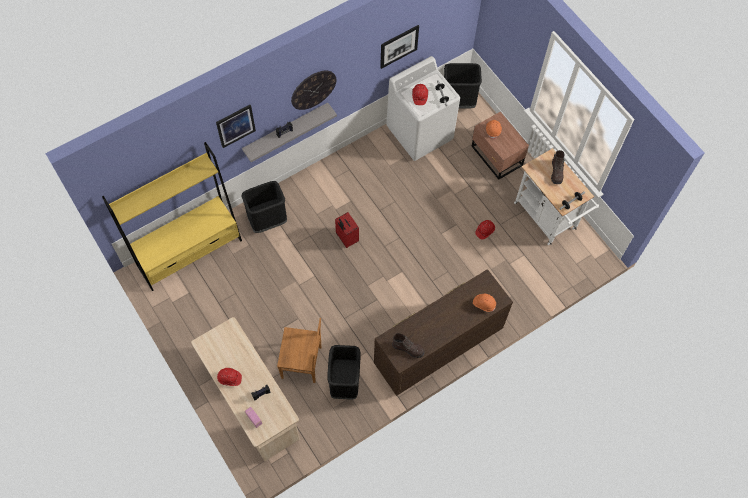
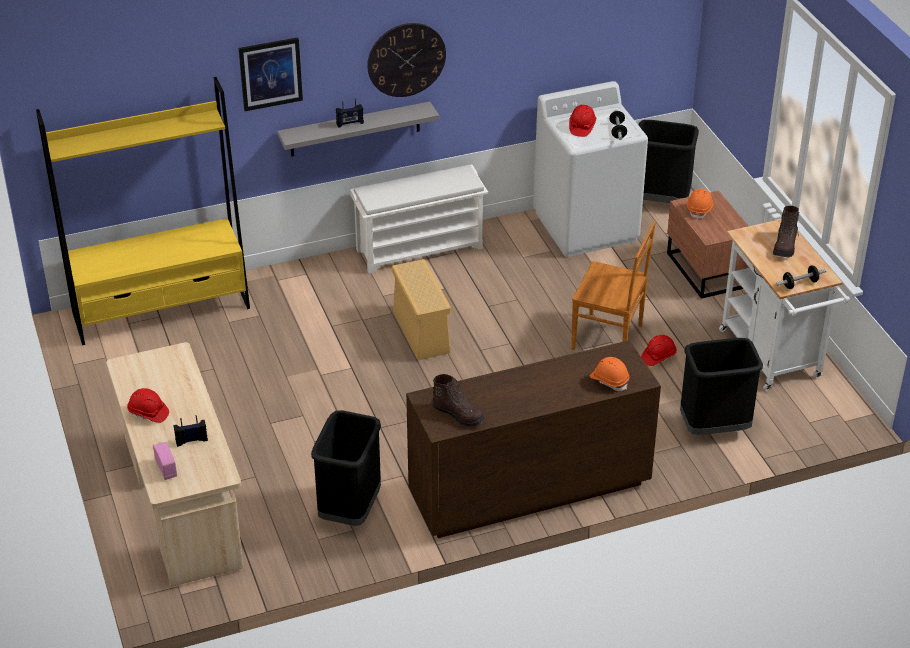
camera: 15 degrees right, 25 degrees down
black trash can [242,181,287,233] -> black trash can moved to [680,338,763,435]
brown chair [277,318,321,383] -> brown chair moved to [571,221,656,350]
red suitcase [335,212,359,248] -> beige storage box [392,259,451,360]
picture [380,25,419,69] -> none
none -> white shoe rack [350,164,488,274]

